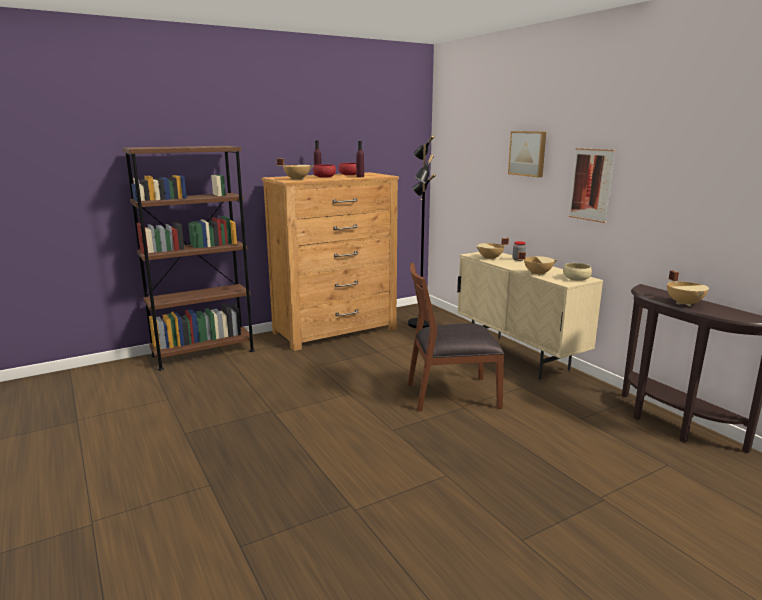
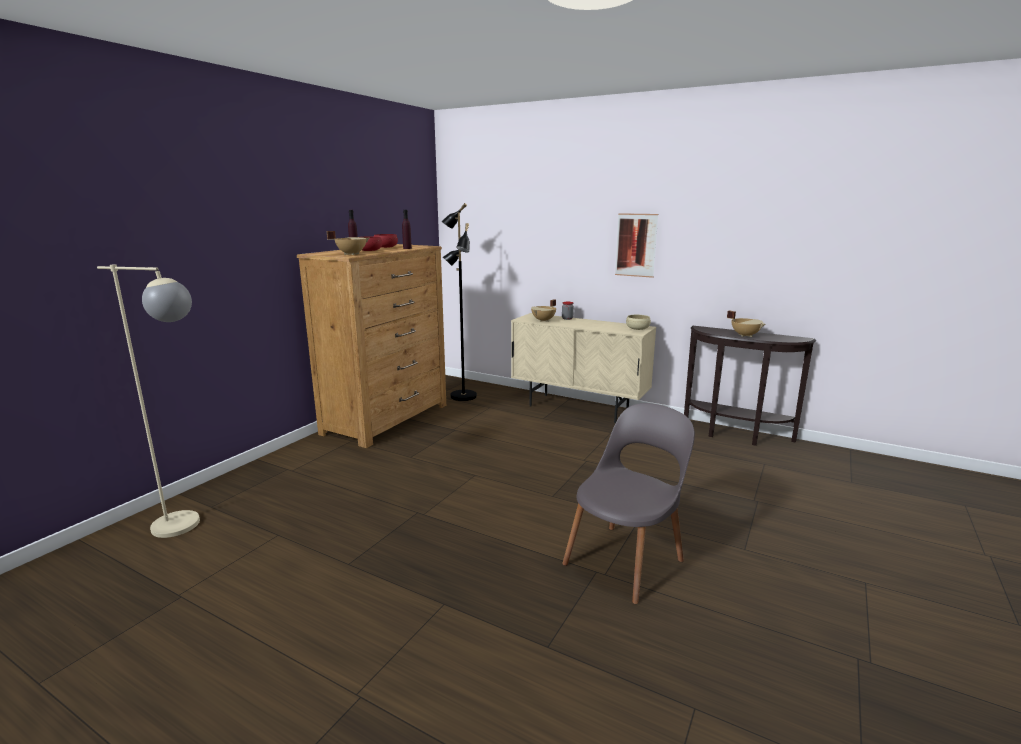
camera: 30 degrees left, 0 degrees up
brown bookcase [123,146,255,371] -> none
brown chair [408,263,504,411] -> none
picture [508,131,546,177] -> none
beige cooking pot [517,252,558,276] -> none
none -> beige floor lamp [97,264,200,538]
none -> grey chair [562,403,695,604]

